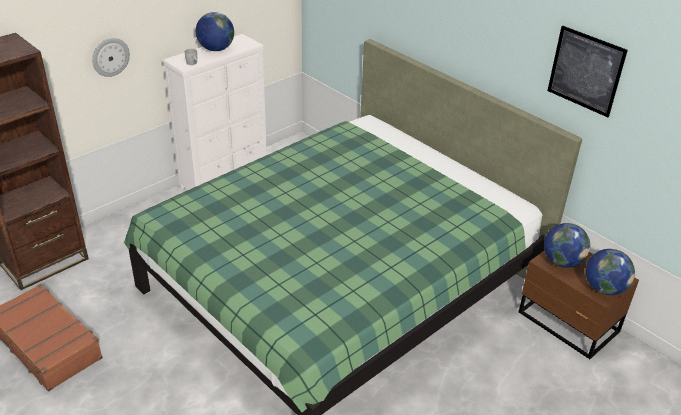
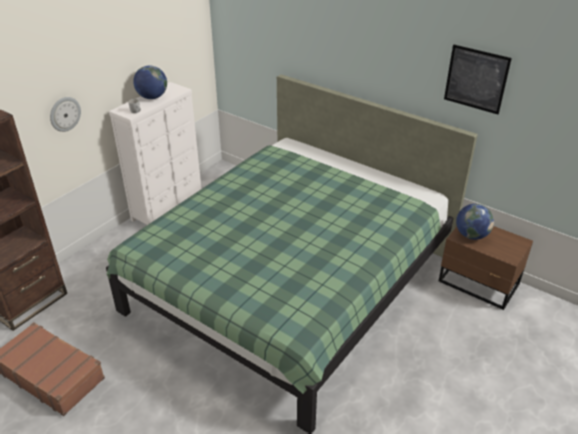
camera: 10 degrees left, 0 degrees up
globe [586,249,635,295] -> none

